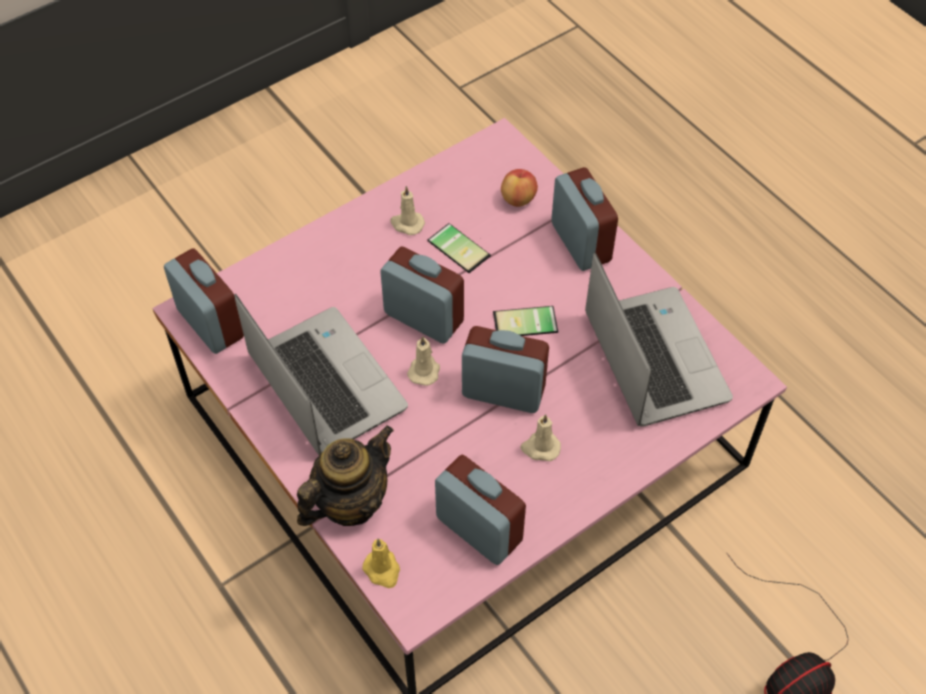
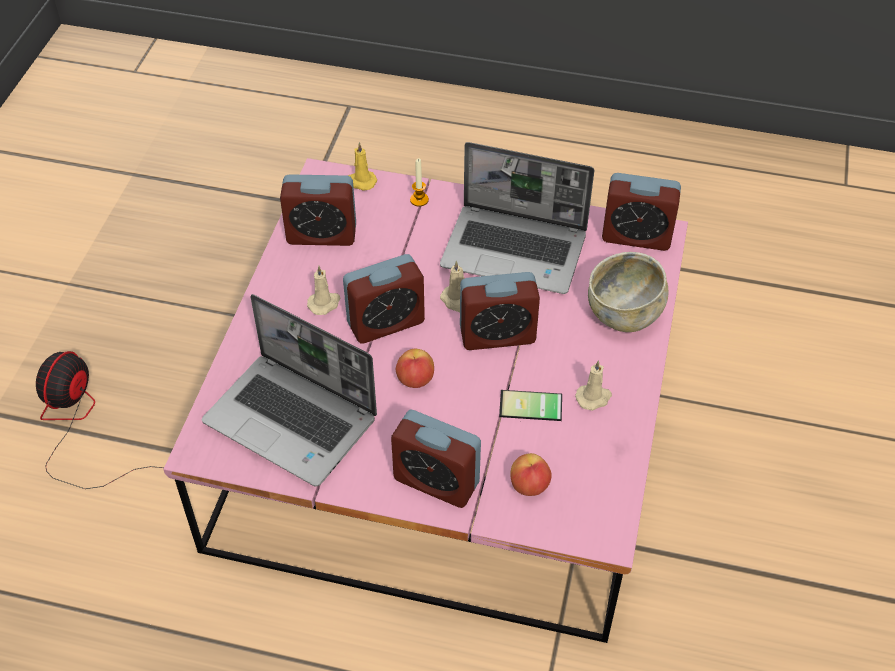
camera: 140 degrees right, 5 degrees down
teapot [297,425,394,526] -> candle [410,159,429,207]
phone [493,306,558,336] -> apple [396,349,434,388]
none -> beige bowl [588,252,668,332]

